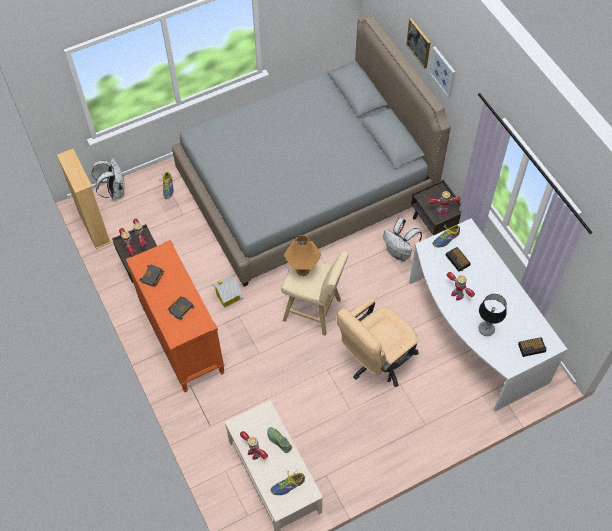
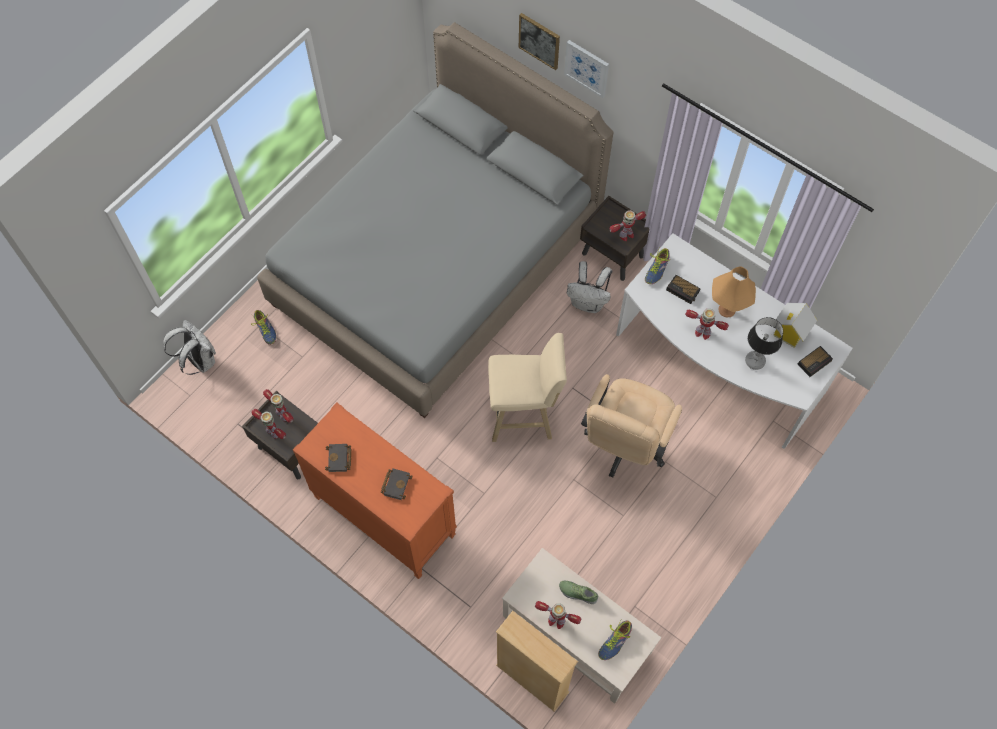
camera: 25 degrees left, 5 degrees up
beige bookcase [57,149,111,249] -> beige bookcase moved to [496,611,578,712]
toy house [212,275,243,308] -> toy house moved to [773,303,817,348]
orange table lamp [284,235,321,276] -> orange table lamp moved to [712,266,756,317]

